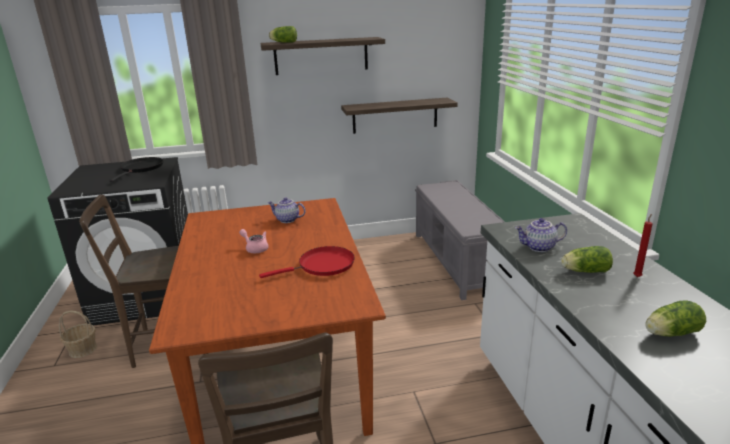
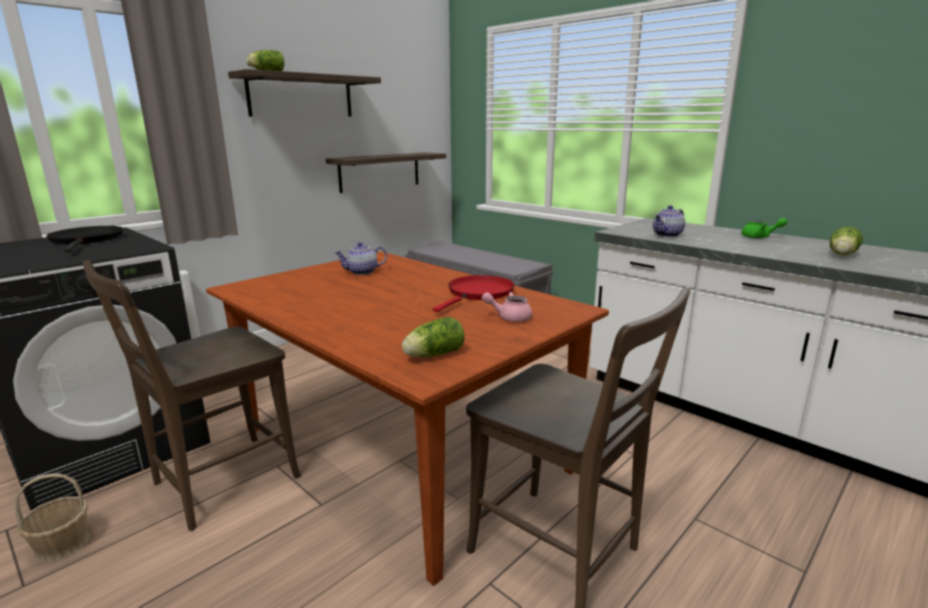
camera: 35 degrees left, 5 degrees down
pink teapot [239,229,269,253] -> pink teapot moved to [482,292,532,322]
lettuce [561,246,613,273] -> lettuce moved to [402,317,465,357]
red candle [633,214,653,277] -> green teapot [741,218,787,238]

